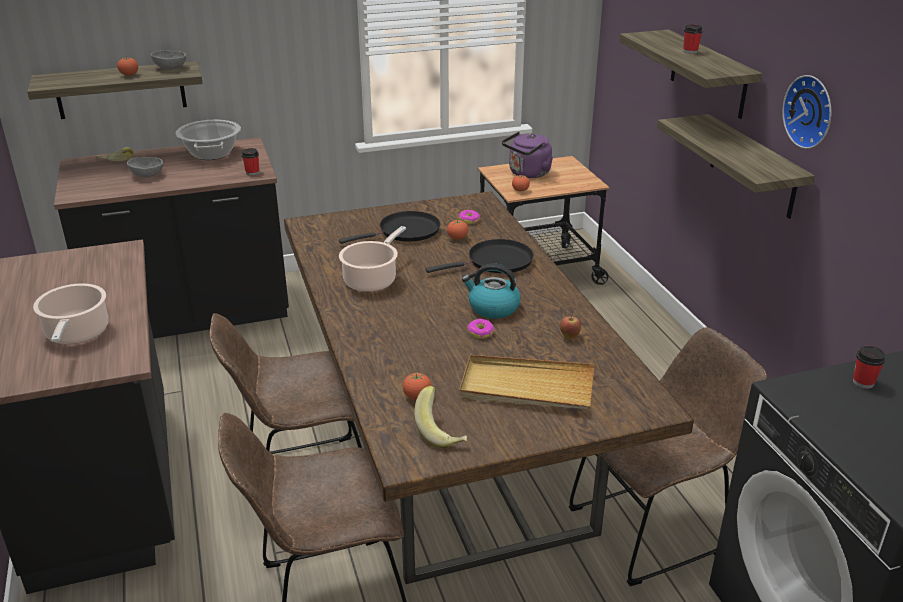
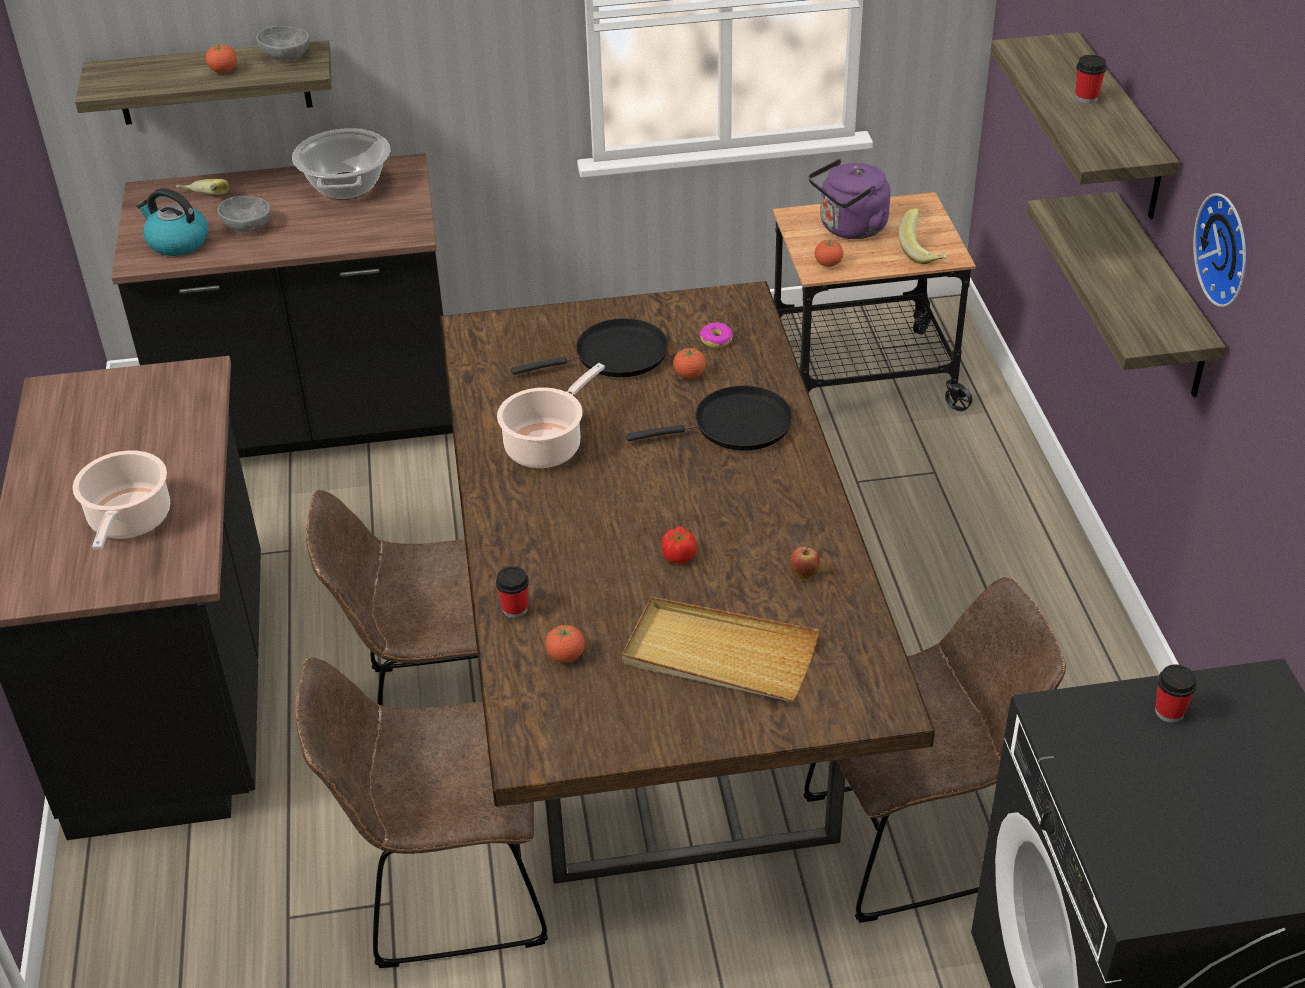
camera: 10 degrees right, 10 degrees up
cup [242,148,259,176] -> cup moved to [496,566,529,618]
banana [414,386,467,448] -> banana moved to [899,208,947,264]
kettle [462,263,521,319] -> kettle moved to [136,188,208,256]
donut [467,319,494,339] -> tomato [662,526,697,564]

